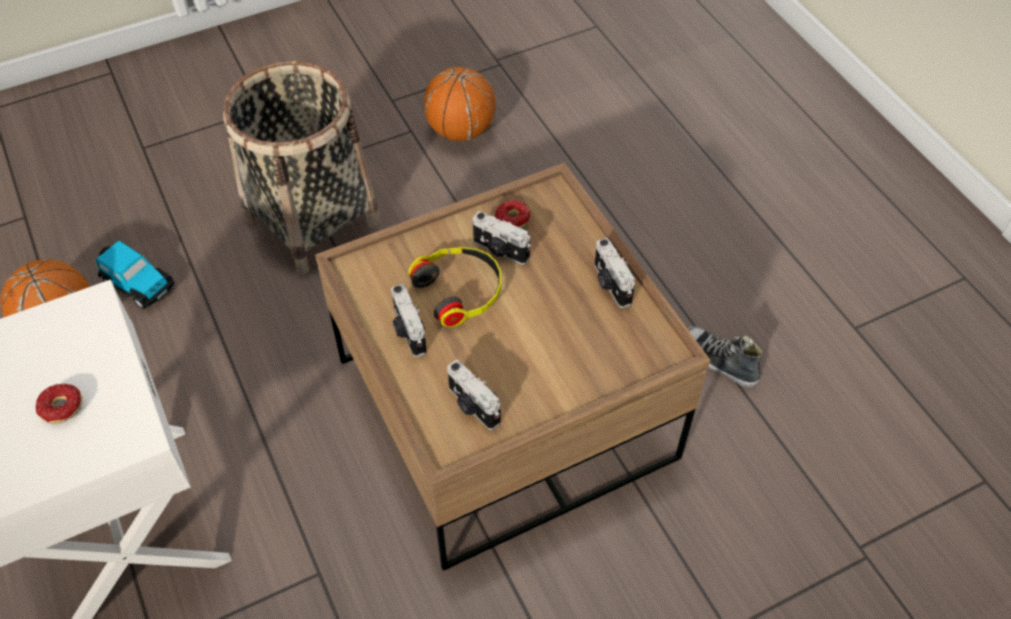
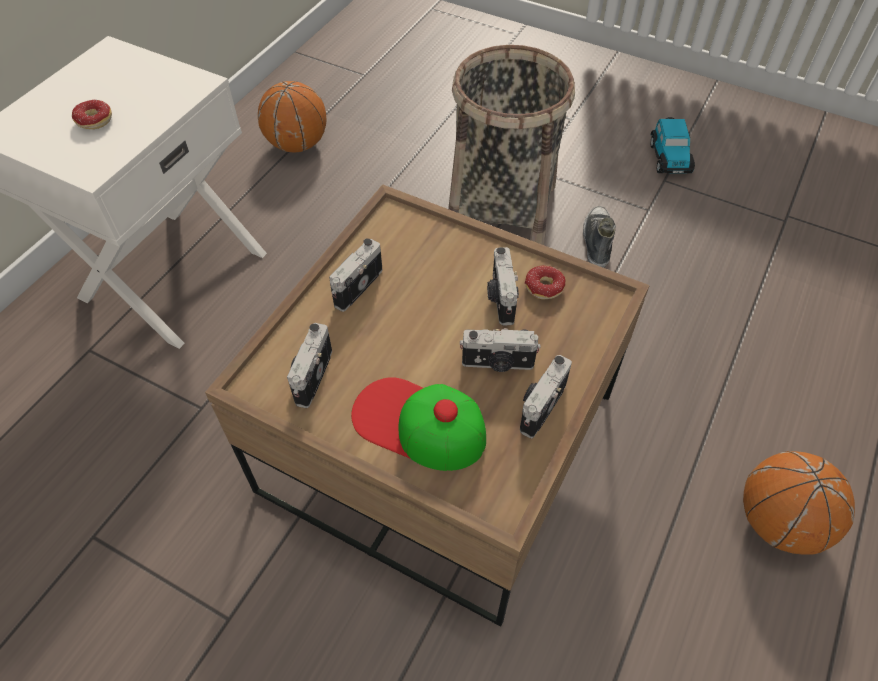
camera: 55 degrees right, 0 degrees up
toy car [96,240,174,309] -> toy car moved to [650,117,695,174]
headphones [408,247,501,328] -> none
basketball [424,67,496,141] -> basketball moved to [743,451,855,555]
shoe [687,326,764,387] -> shoe moved to [583,206,616,268]
none -> cap [351,377,486,471]
none -> camera [460,328,541,372]

